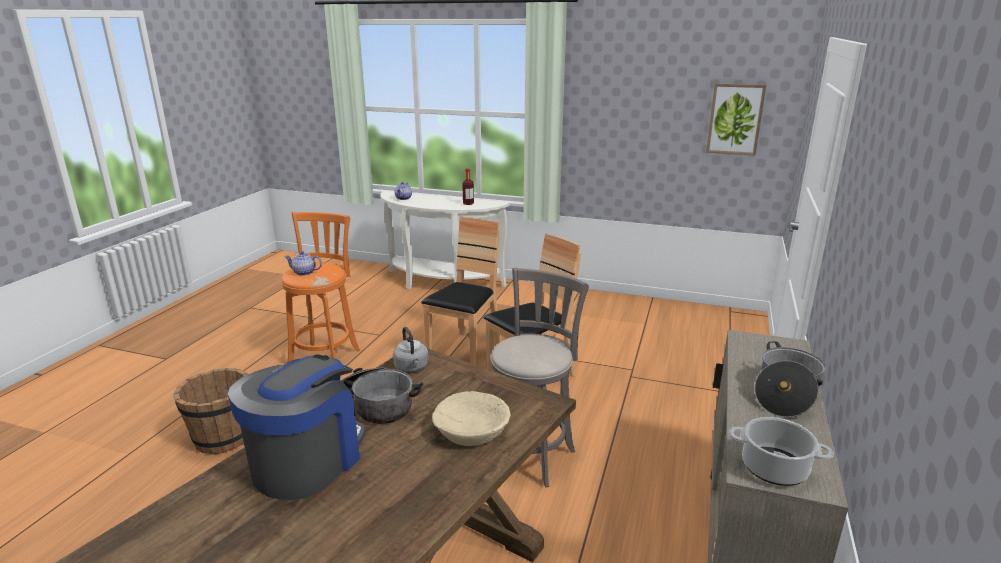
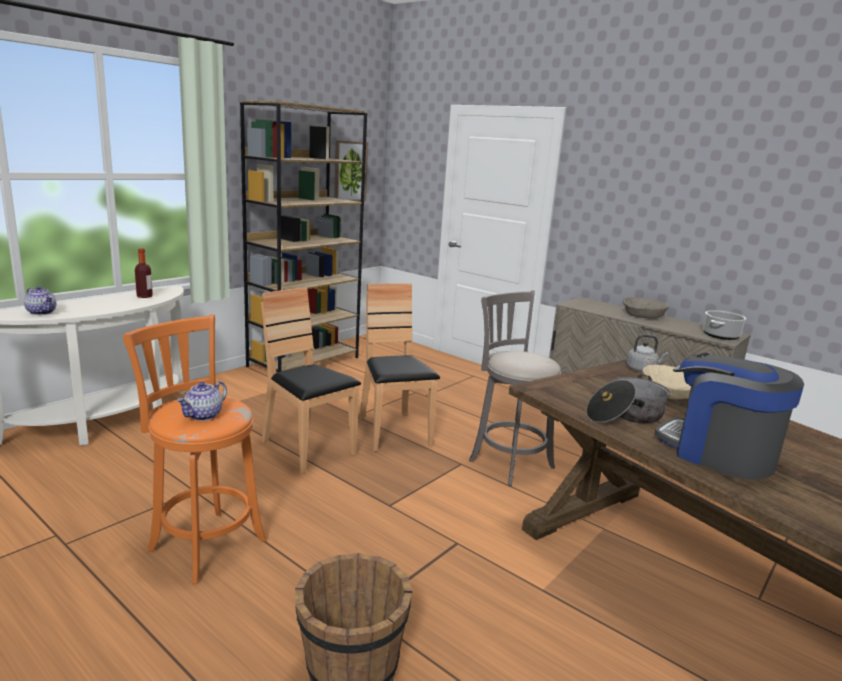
camera: 70 degrees left, 5 degrees down
grey kettle [393,327,429,372] -> grey kettle moved to [626,335,669,372]
cooking pot [755,341,826,417] -> beige bowl [623,297,669,319]
none -> brown bookcase [240,101,367,373]

